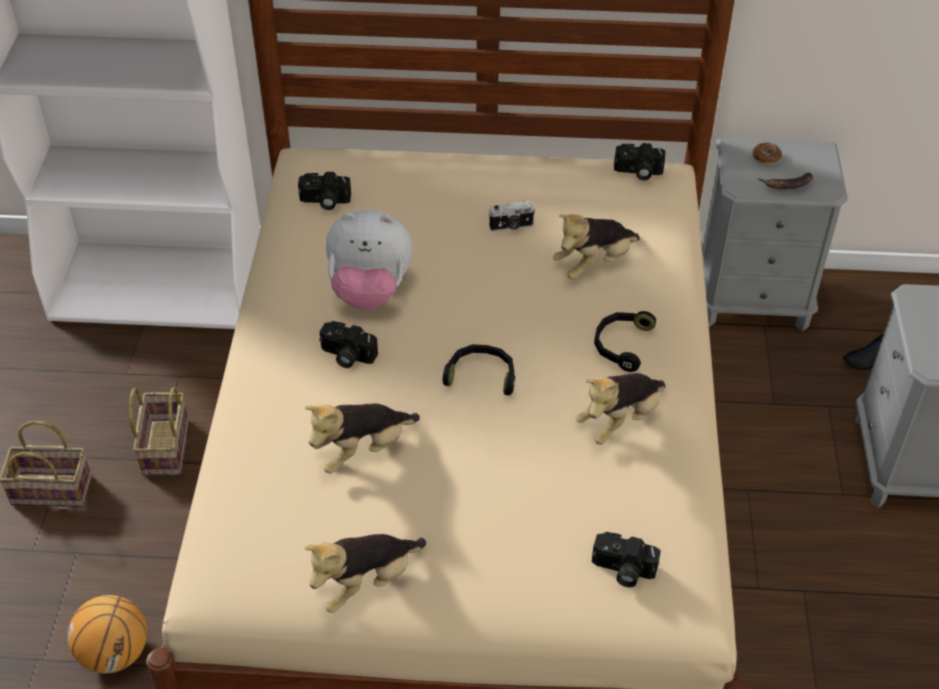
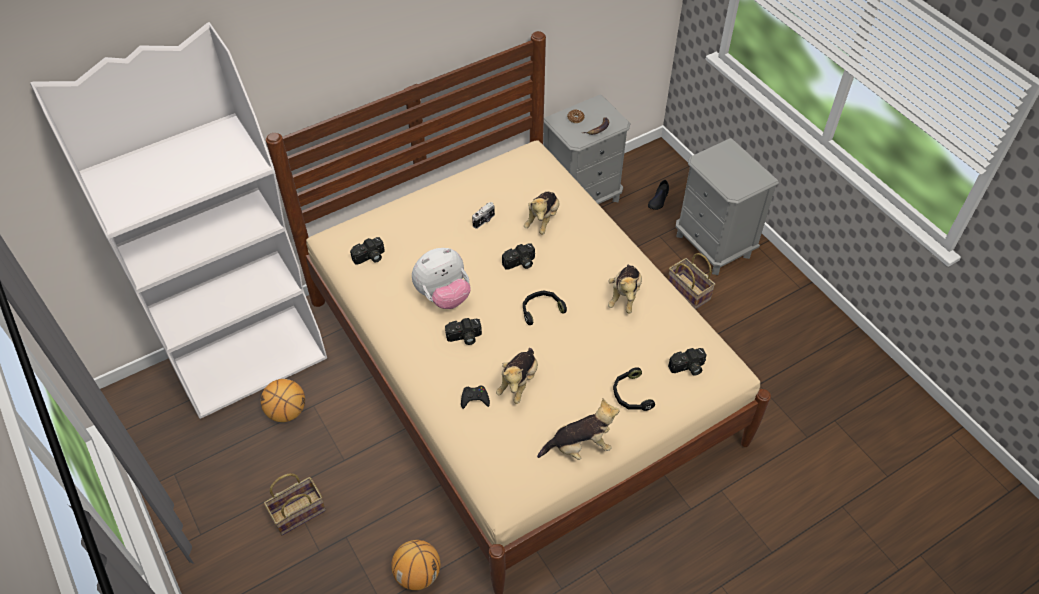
camera: 35 degrees left, 5 degrees up
basket [129,387,189,476] -> basket moved to [668,253,715,309]
plush toy [304,534,426,613] -> plush toy turned 120 degrees counterclockwise [537,398,619,460]
black headphones [594,311,656,372] -> black headphones moved to [613,367,655,411]
camera [614,143,666,180] -> camera moved to [502,243,535,270]
none -> basketball [261,379,305,422]
none -> black game controller [461,385,490,409]

